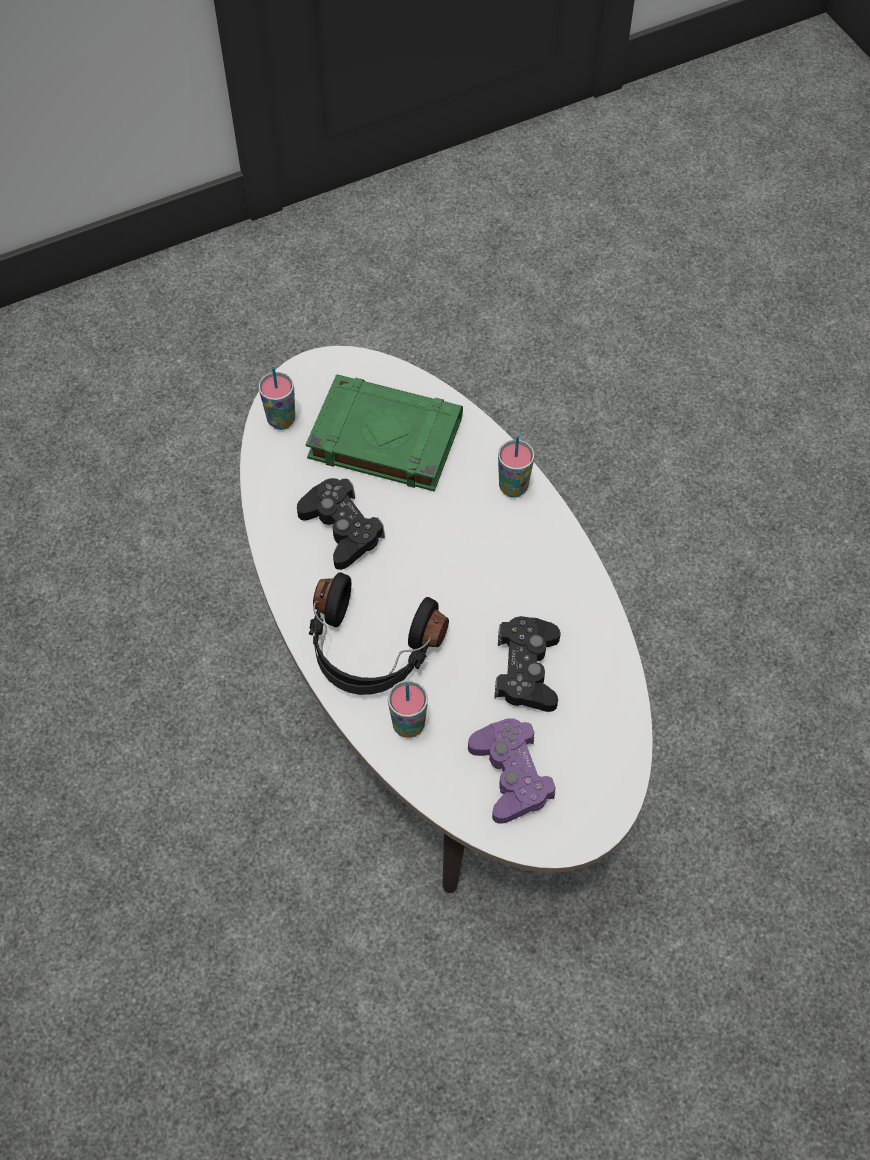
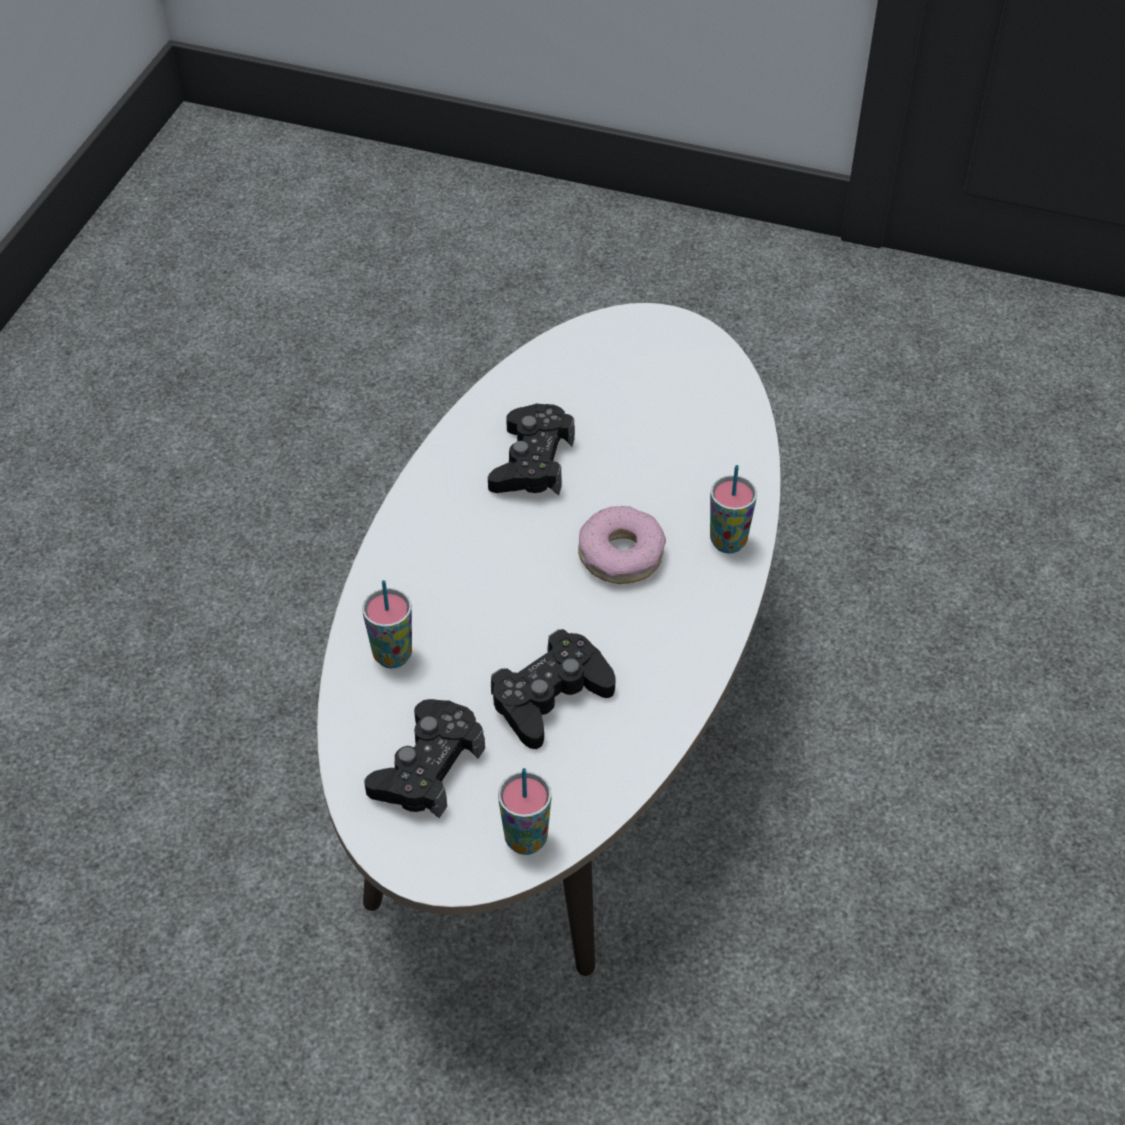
camera: 45 degrees right, 10 degrees down
cup [258,366,295,430] -> cup moved to [498,768,552,855]
green book [306,374,463,492] -> none
black headphones [309,573,449,695] -> none
purple game controller [468,718,556,823] -> black game controller [364,699,485,818]
none -> donut [578,506,666,584]

